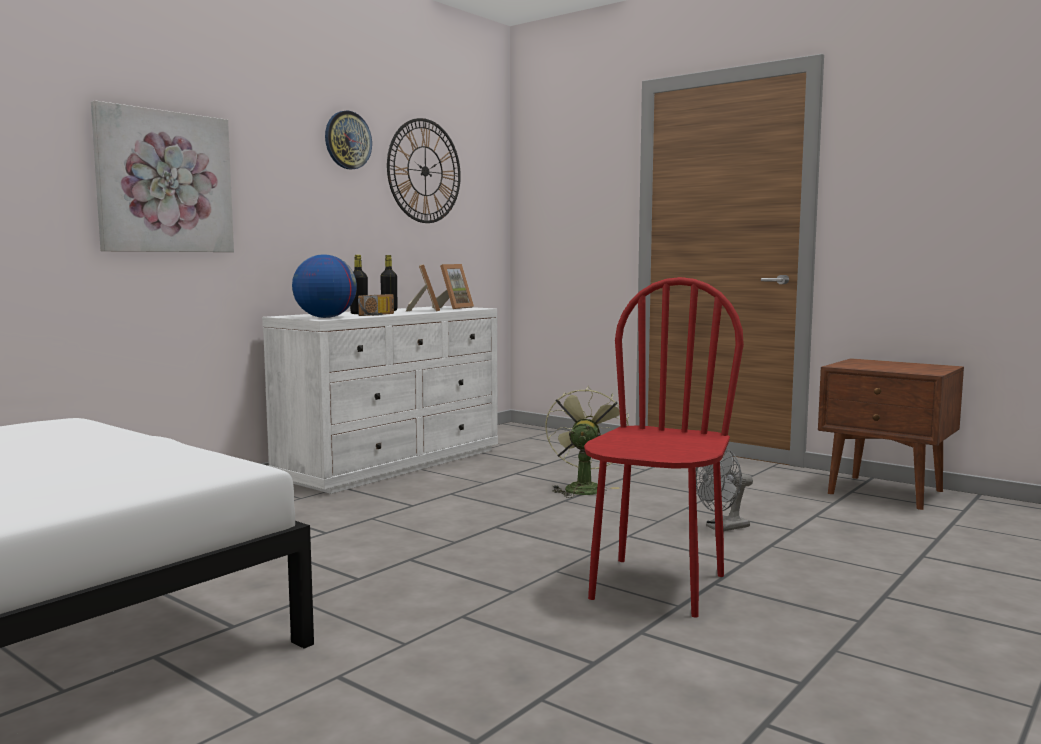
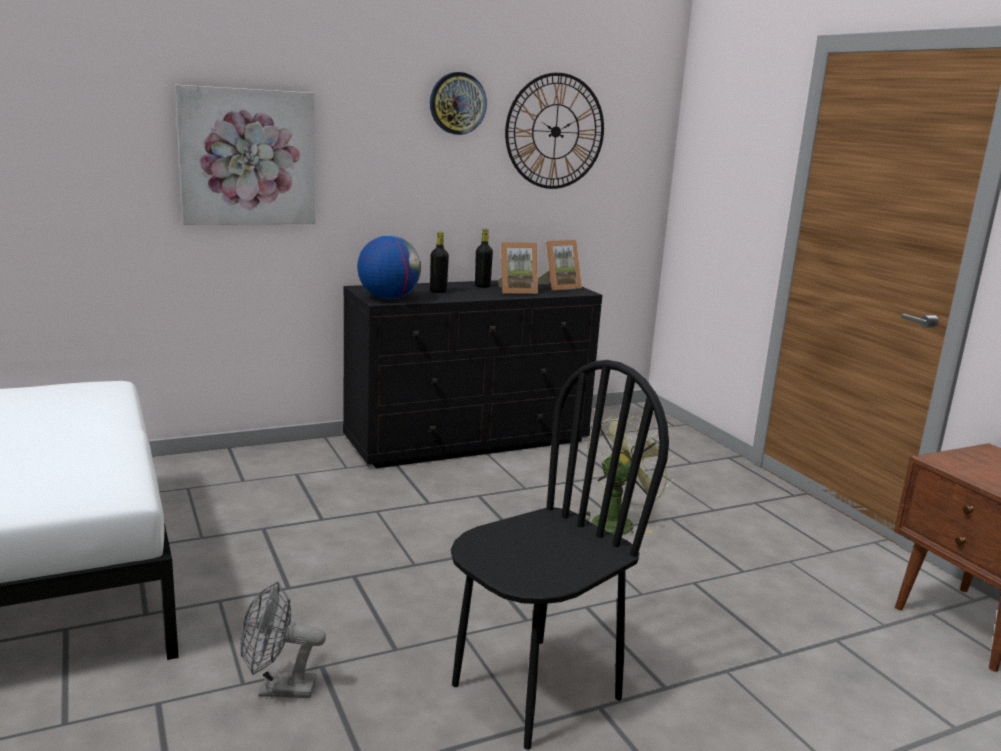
camera: 25 degrees right, 10 degrees up
white dresser [262,306,498,494] -> black dresser [343,280,602,468]
radio [358,294,394,316] -> none
picture frame [406,264,440,312] -> picture frame turned 60 degrees clockwise [498,242,538,294]
red chair [584,277,744,618] -> black chair [451,360,669,750]
grey fan [696,448,753,531] -> grey fan moved to [240,582,326,698]

